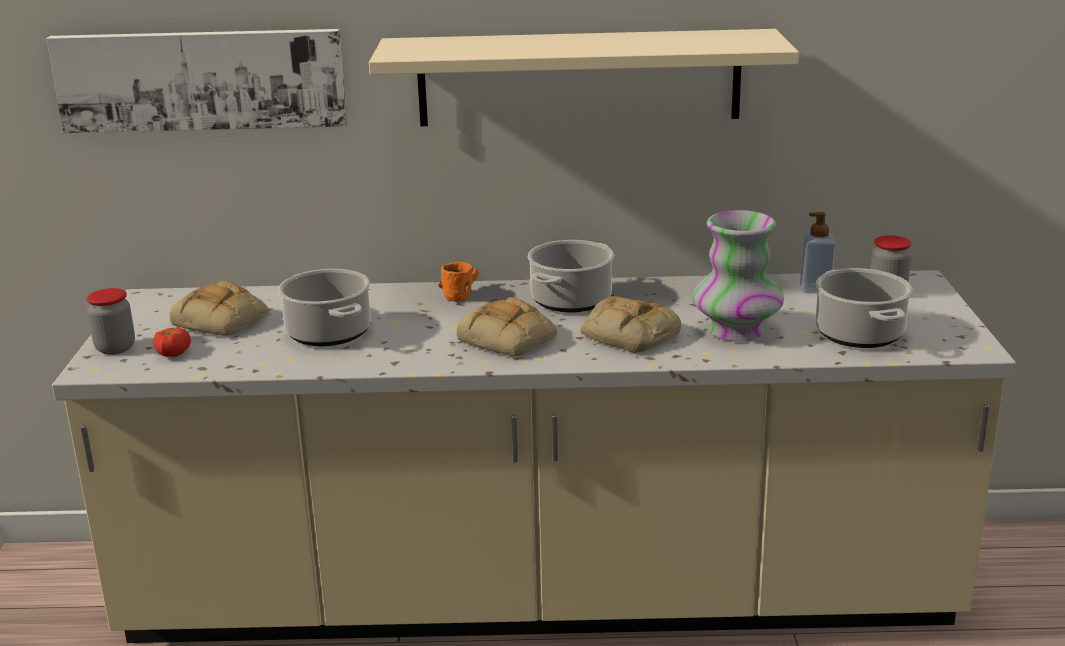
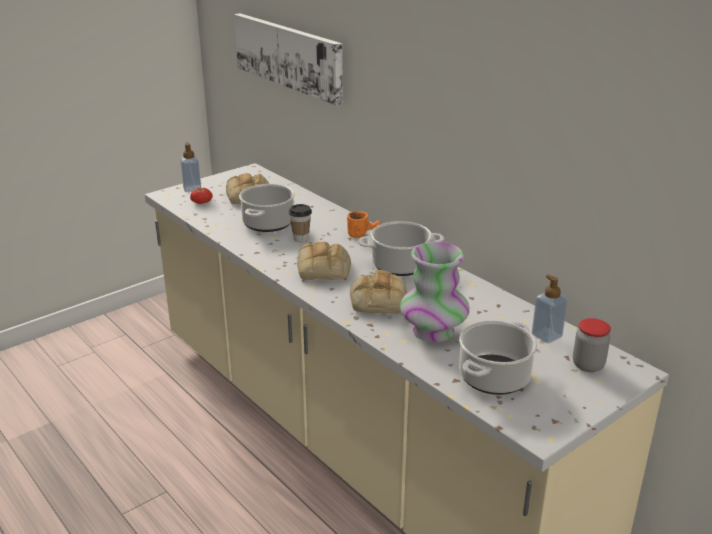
camera: 50 degrees right, 5 degrees up
jar [86,288,135,355] -> soap dispenser [180,142,201,192]
beige shelf [369,29,799,126] -> none
none -> cup [289,204,312,242]

